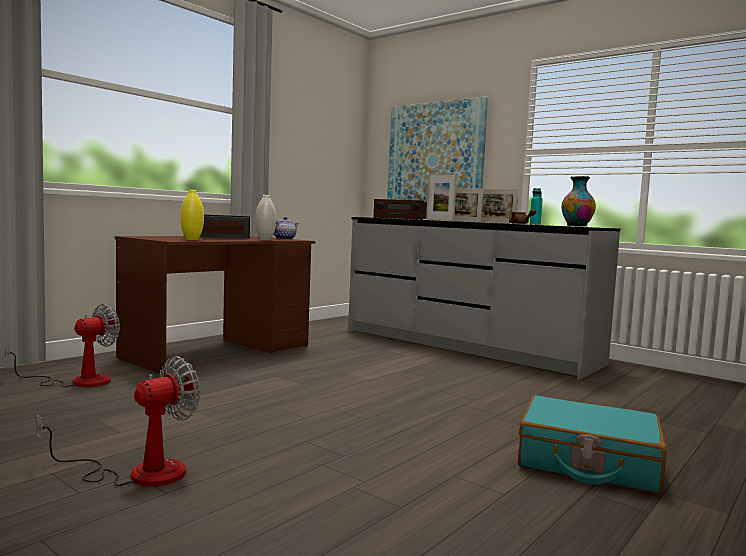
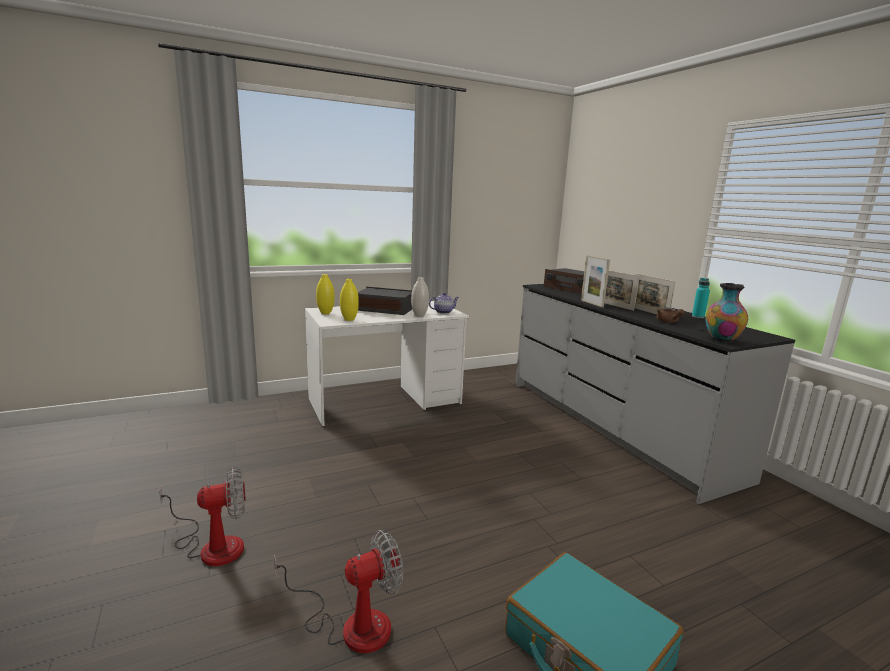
camera: 25 degrees right, 10 degrees up
fan [5,304,120,387] -> fan moved to [274,530,403,653]
brown desk [115,236,315,375] -> white desk [305,301,469,426]
picture [387,97,488,202] -> none
none -> yellow vase [316,274,335,314]

